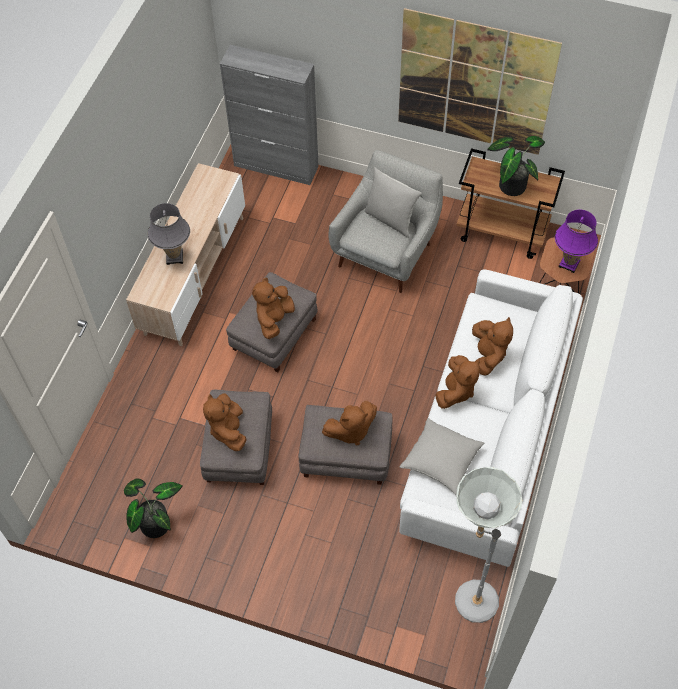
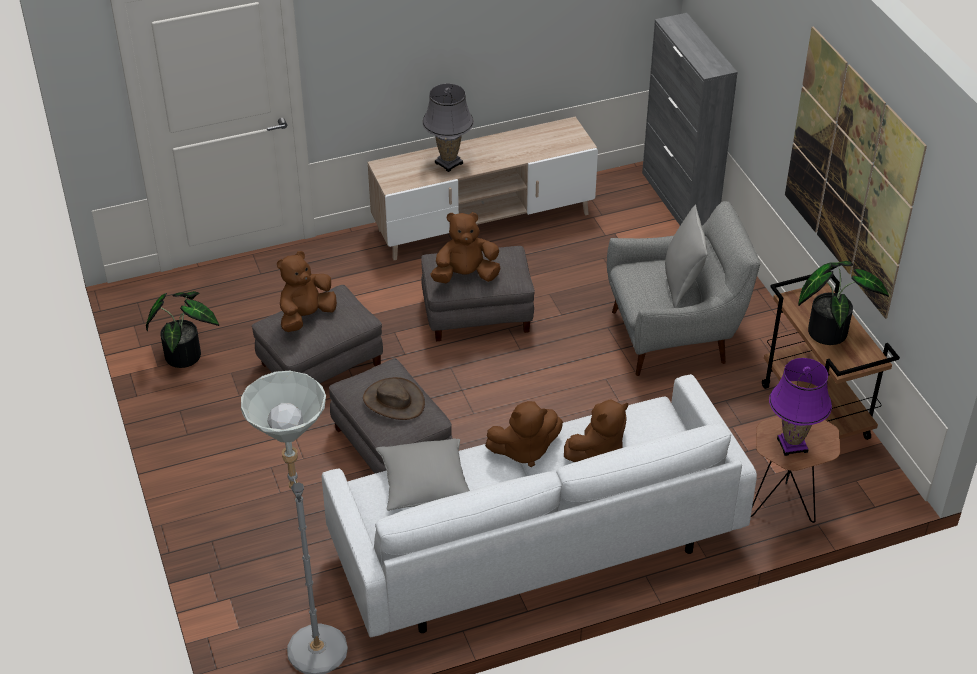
camera: 50 degrees right, 15 degrees down
brown plush toy [322,401,377,446] -> brown hat [363,377,425,420]

